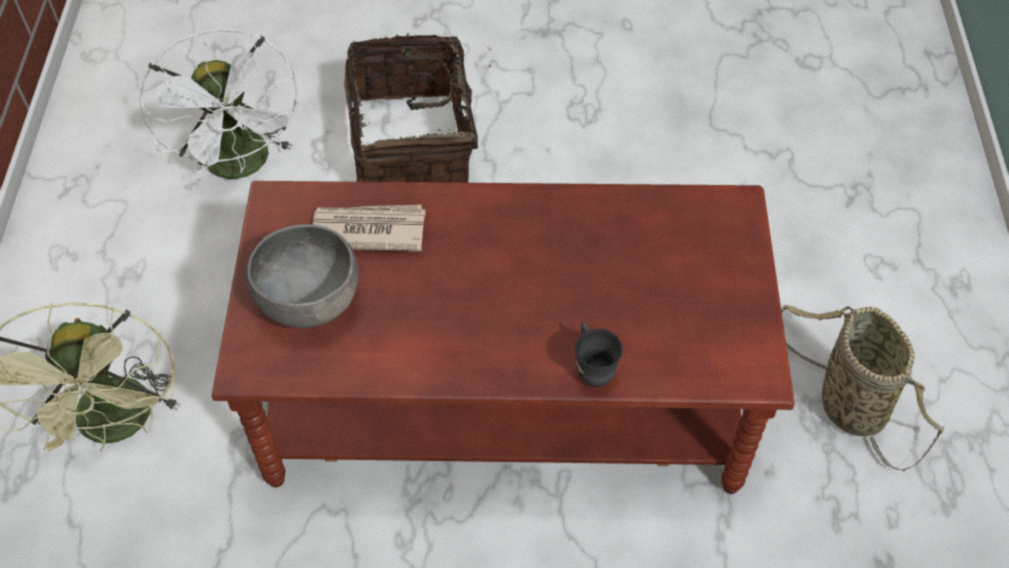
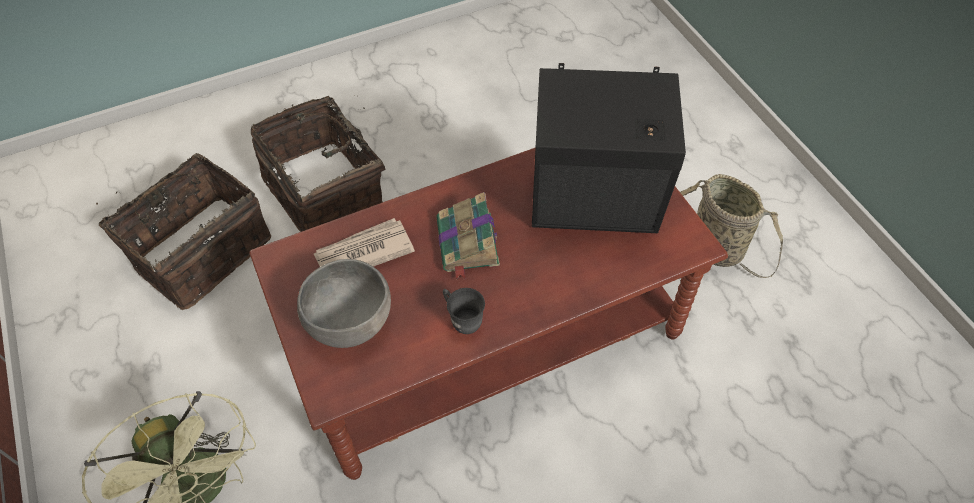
camera: 25 degrees left, 0 degrees up
white fan [139,29,301,190] -> basket [96,153,271,310]
grey mug [575,322,623,387] -> grey mug moved to [443,288,485,334]
none -> book [436,192,500,280]
none -> black speaker [532,63,686,233]

